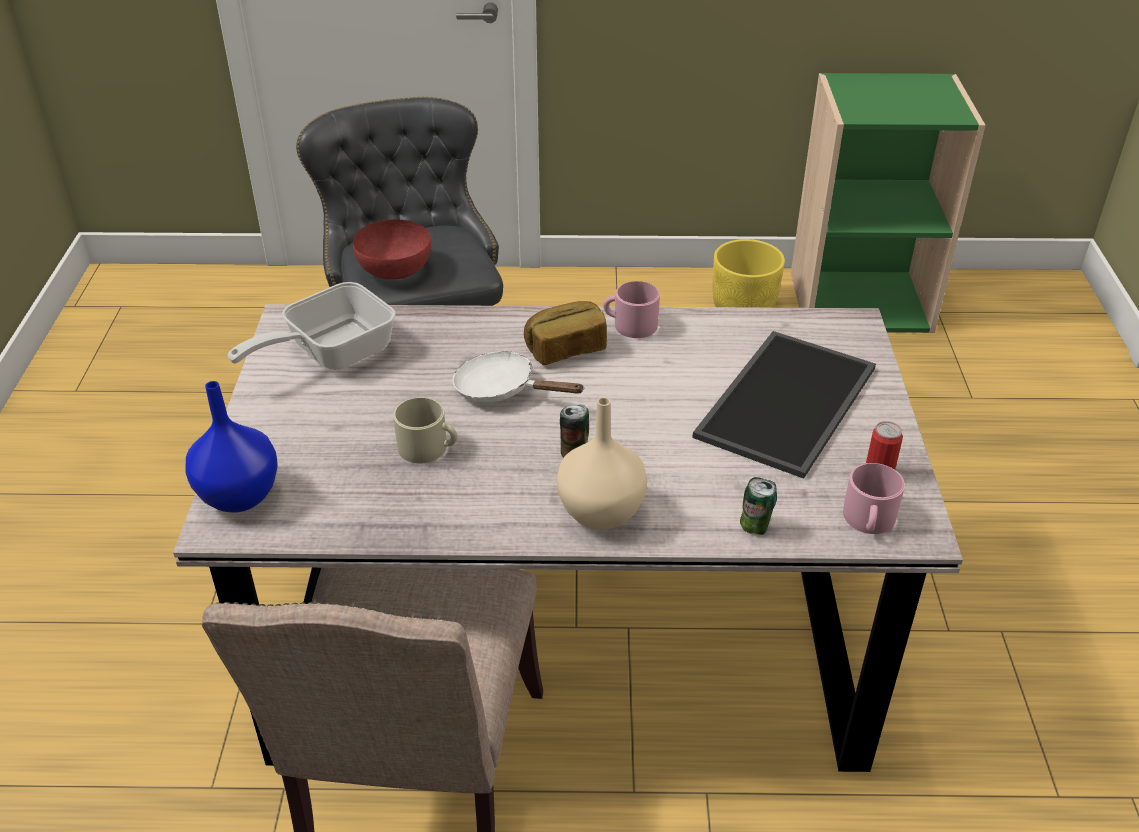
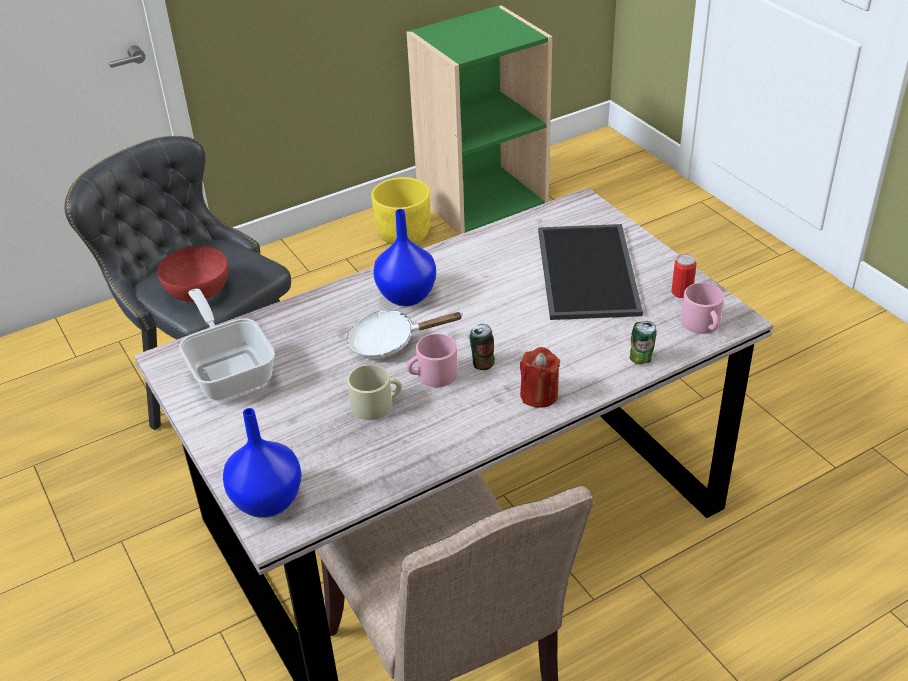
camera: 30 degrees left, 0 degrees up
frying pan [228,282,395,370] -> frying pan turned 135 degrees clockwise [179,289,275,400]
bread [524,301,607,365] -> blue vase [373,209,436,306]
beige vase [557,397,647,530] -> red candle [520,347,560,408]
pink mug [603,281,660,338] -> pink mug moved to [407,334,458,387]

